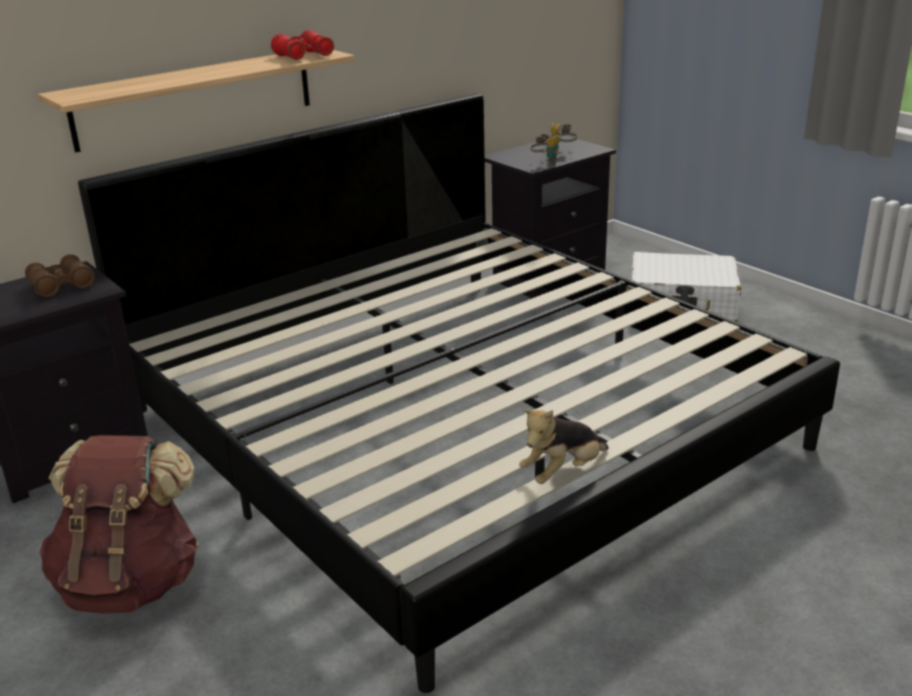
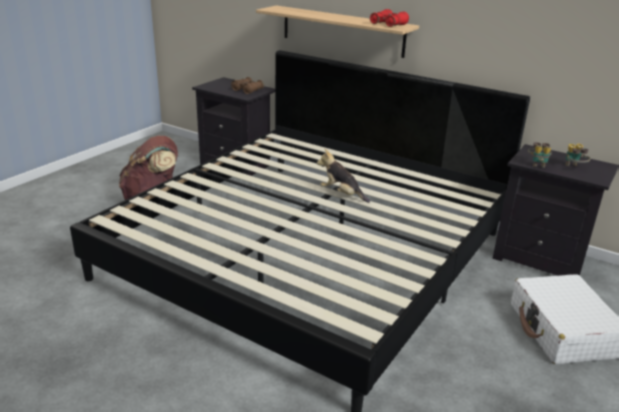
camera: 70 degrees right, 0 degrees up
plush toy [519,409,609,484] -> plush toy moved to [317,149,370,203]

